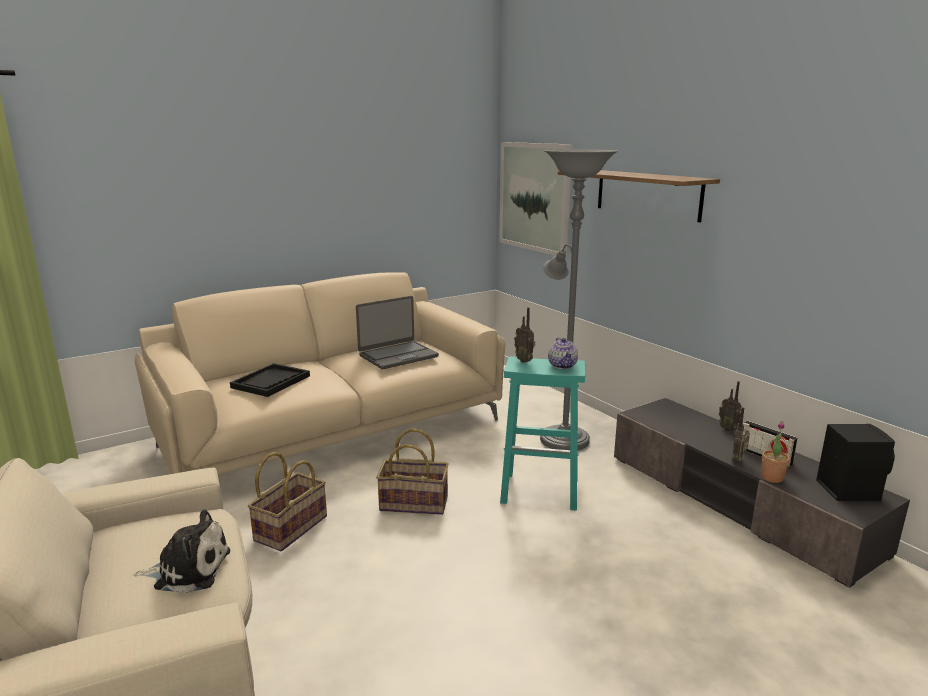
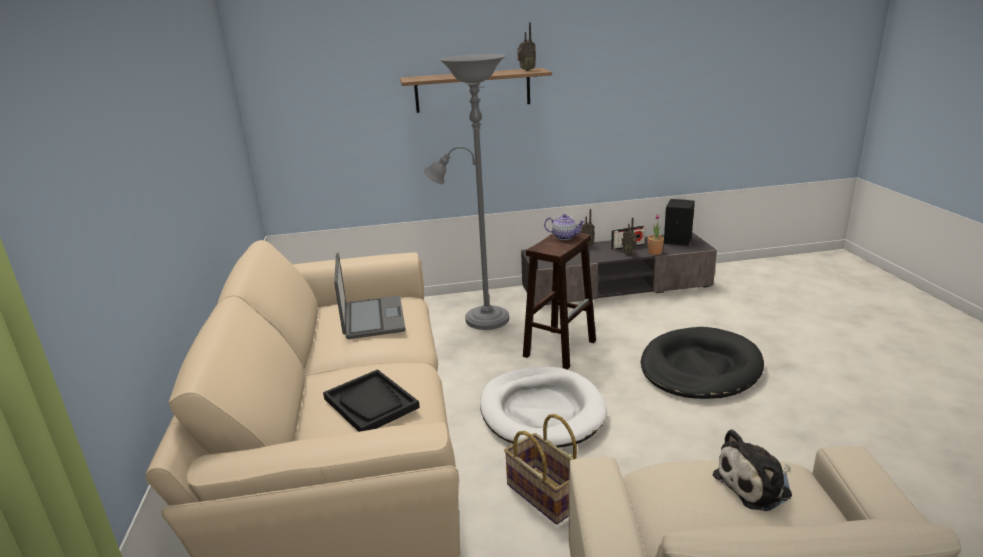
camera: 65 degrees left, 5 degrees up
plush toy [134,510,230,593] -> plush toy turned 135 degrees counterclockwise [713,429,792,511]
basket [376,428,449,515] -> white dog bed [480,367,607,447]
picture [499,142,573,257] -> none
turquoise stool [500,356,585,511] -> brown stool [523,233,596,370]
radio [514,307,535,363] -> radio moved to [517,23,536,71]
none -> black dog bed [640,327,764,399]

